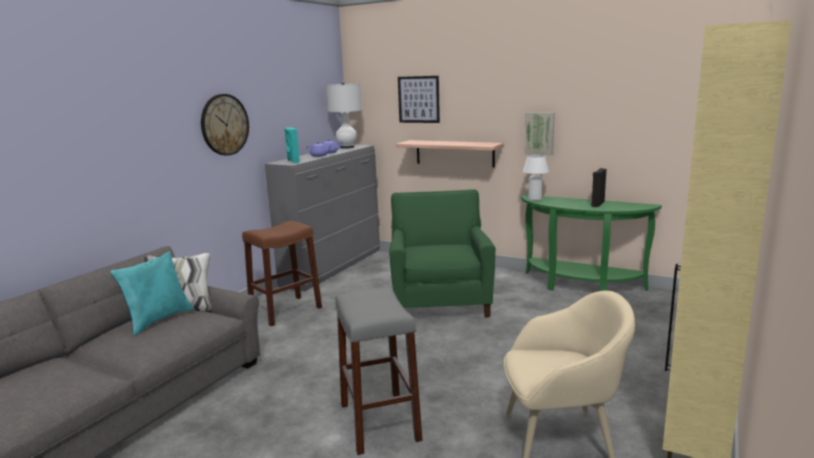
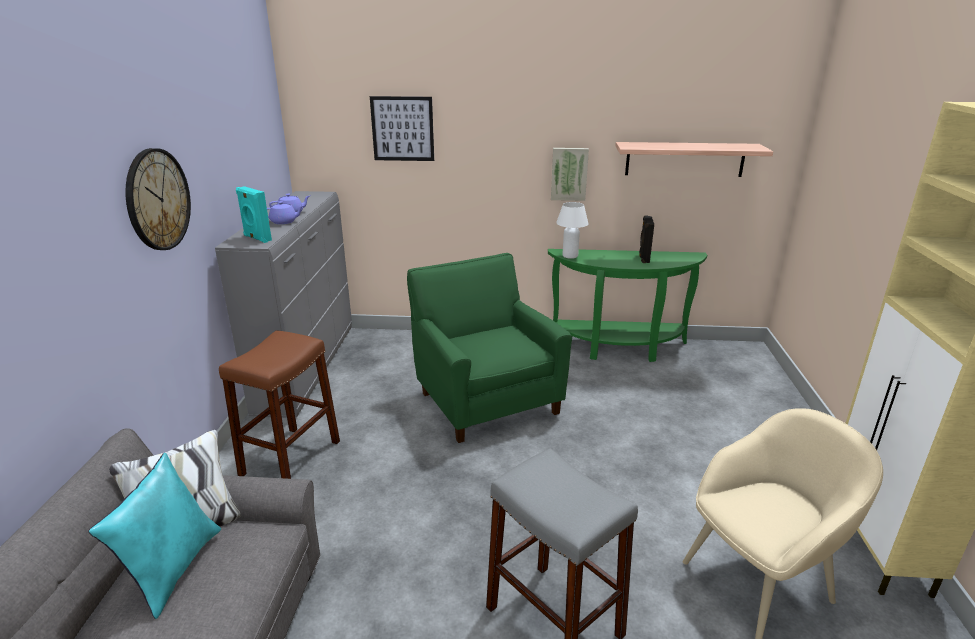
camera: 25 degrees left, 10 degrees up
white table lamp [325,82,362,149] -> none
shelf [396,140,504,167] -> shelf moved to [615,142,773,177]

